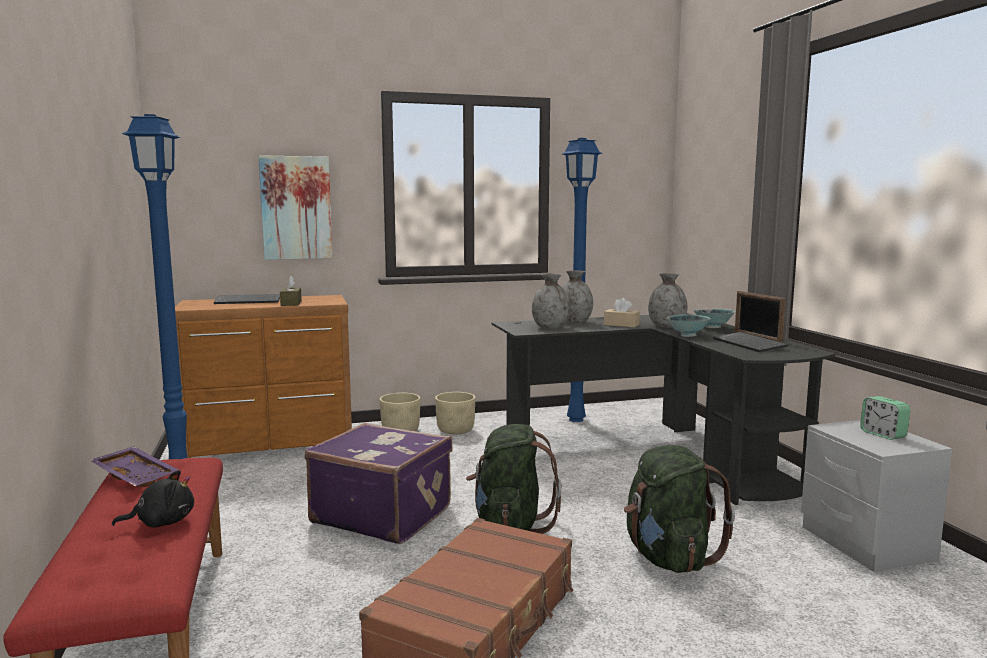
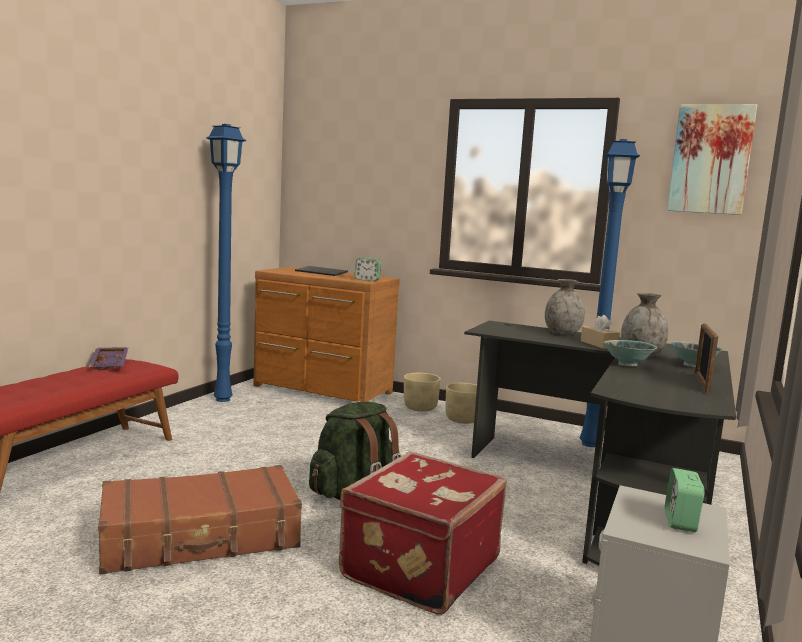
camera: 40 degrees right, 0 degrees up
black plush toy [112,470,194,528] -> none
picture [259,155,333,260] -> picture moved to [667,104,757,215]
brown tissue box [280,276,302,306] -> none
purple suitcase [305,423,453,544] -> none
grey vase [532,274,570,329] -> none
green backpack [624,445,735,573] -> red suitcase [339,451,507,615]
keyboard [713,332,788,352] -> none
none -> alarm clock [355,258,381,281]

